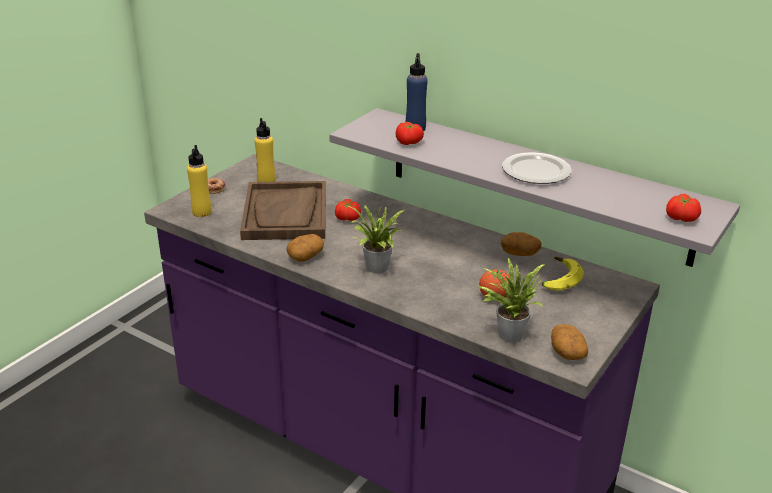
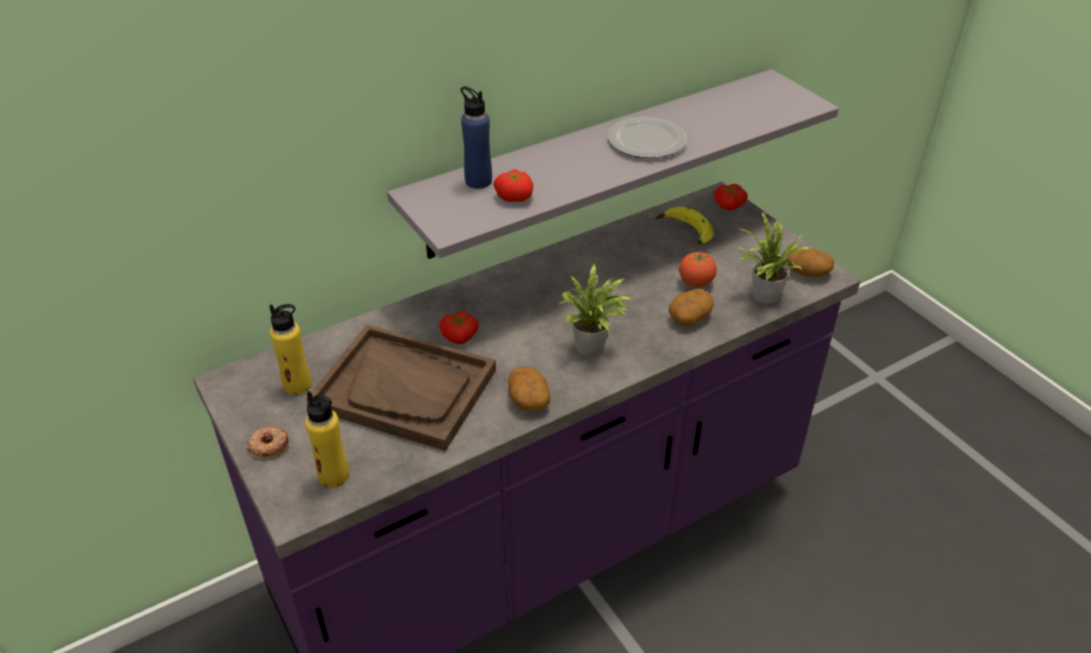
camera: 65 degrees left, 10 degrees up
potato [501,232,542,256] -> potato moved to [669,289,714,326]
tomato [666,194,701,222] -> tomato moved to [714,184,748,211]

